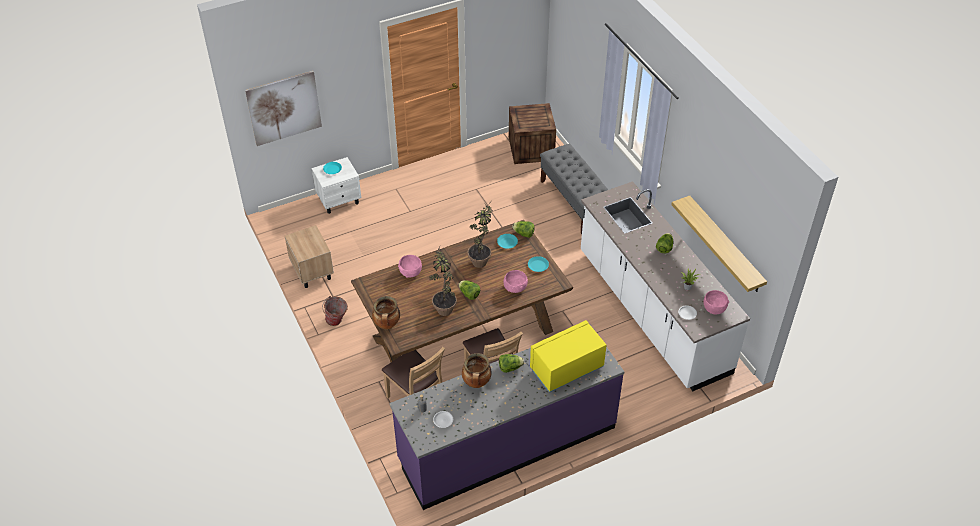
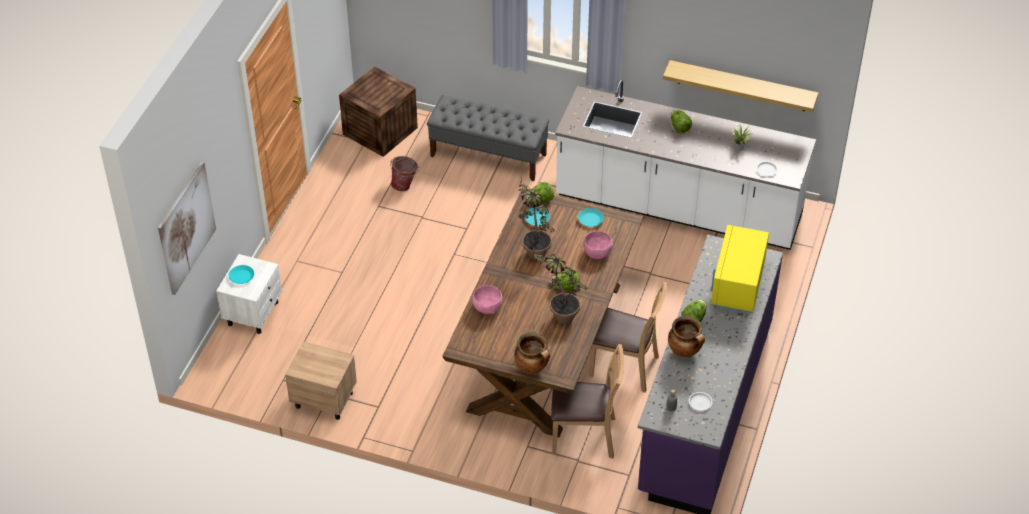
camera: 45 degrees left, 0 degrees up
bucket [322,296,348,326] -> bucket moved to [390,156,419,191]
pink bowl [704,290,729,314] -> none

